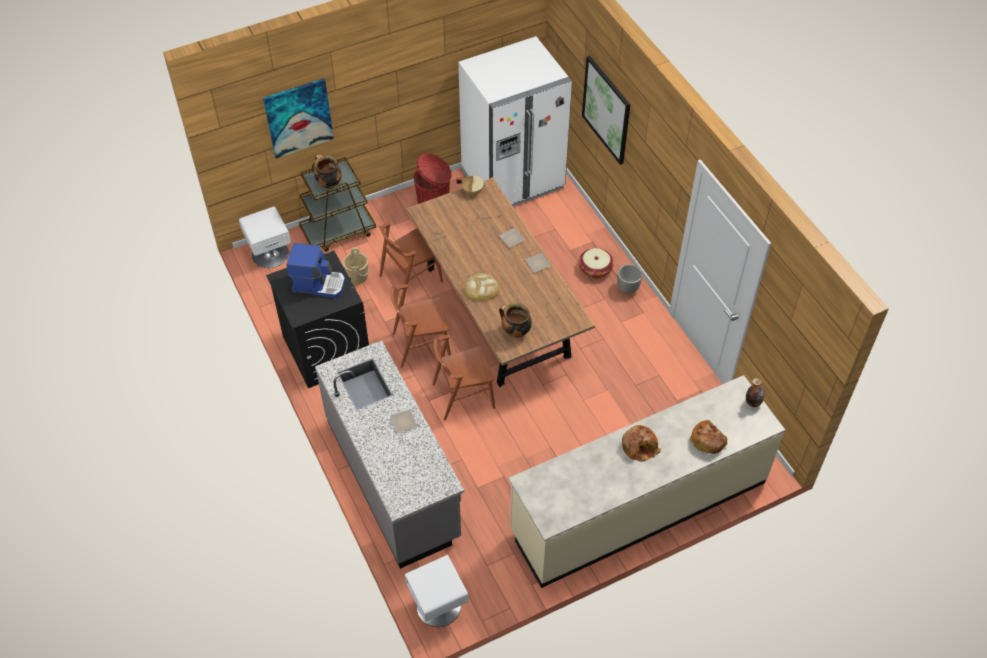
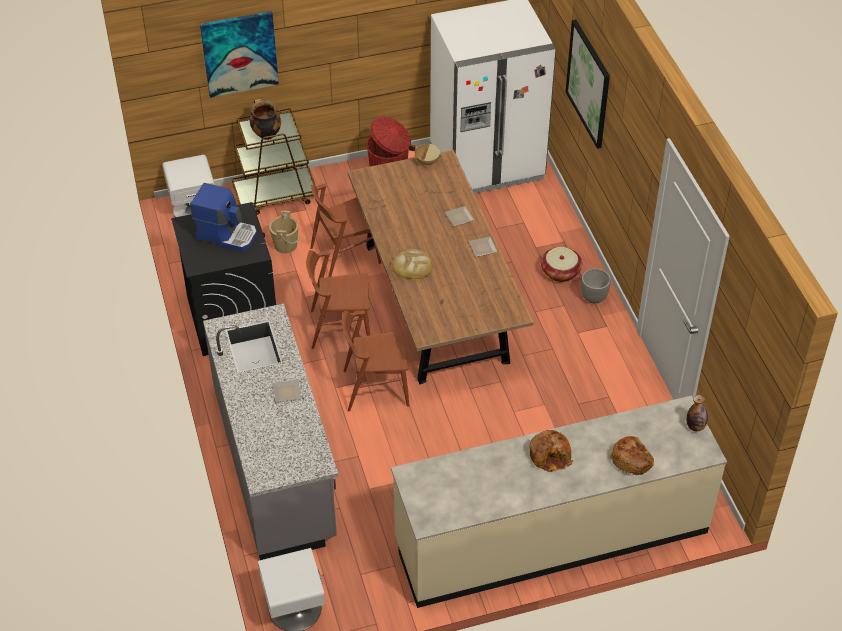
camera: 10 degrees right, 5 degrees down
cooking pot [499,303,532,338] -> none

